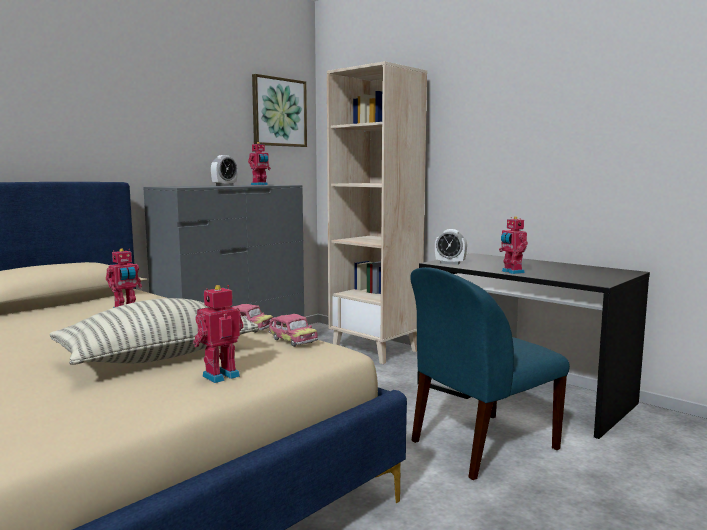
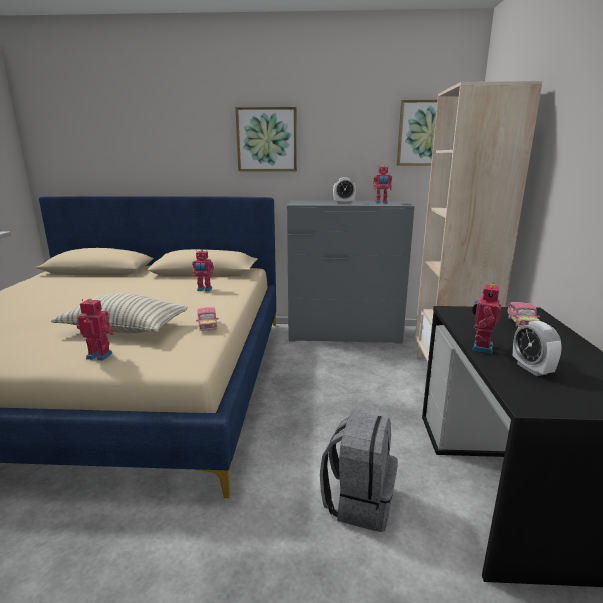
camera: 50 degrees right, 10 degrees up
toy car [269,314,318,347] -> toy car moved to [507,302,540,328]
blue chair [410,267,570,480] -> grey backpack [320,411,398,532]
alarm clock [435,229,467,265] -> alarm clock moved to [513,321,562,376]
none -> picture [235,107,297,171]

